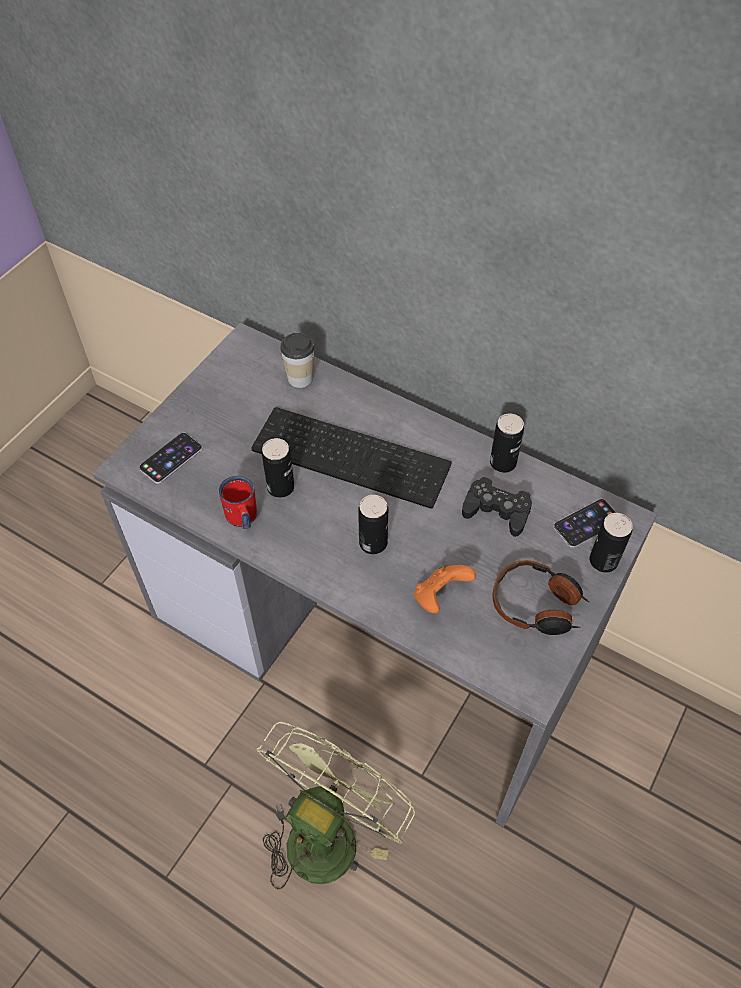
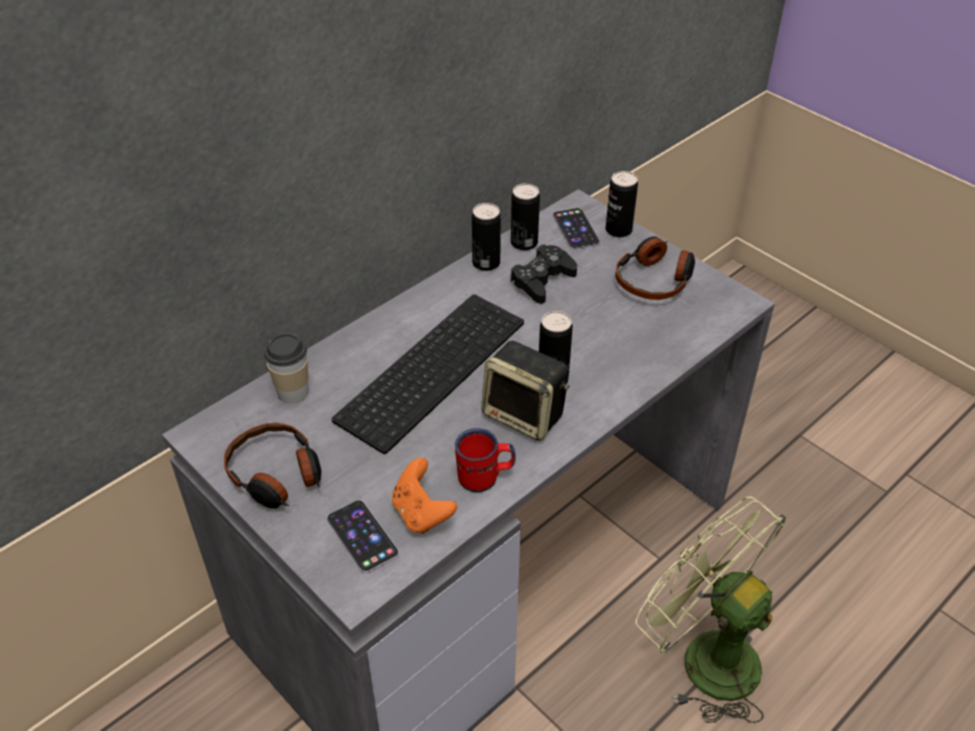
camera: 75 degrees left, 10 degrees down
can [262,438,294,498] -> can moved to [511,183,540,250]
orange game controller [414,565,476,614] -> orange game controller moved to [392,458,457,534]
none -> headphones [224,423,321,509]
none -> speaker [481,341,569,441]

